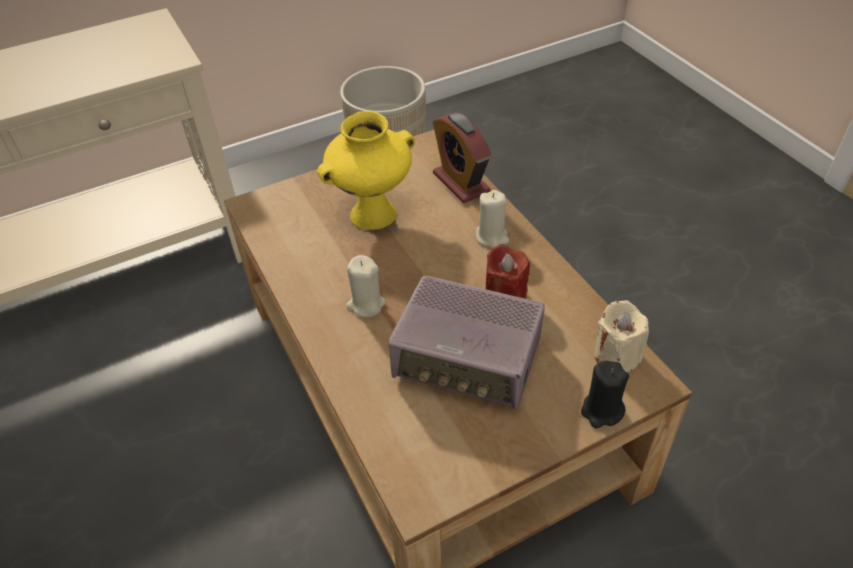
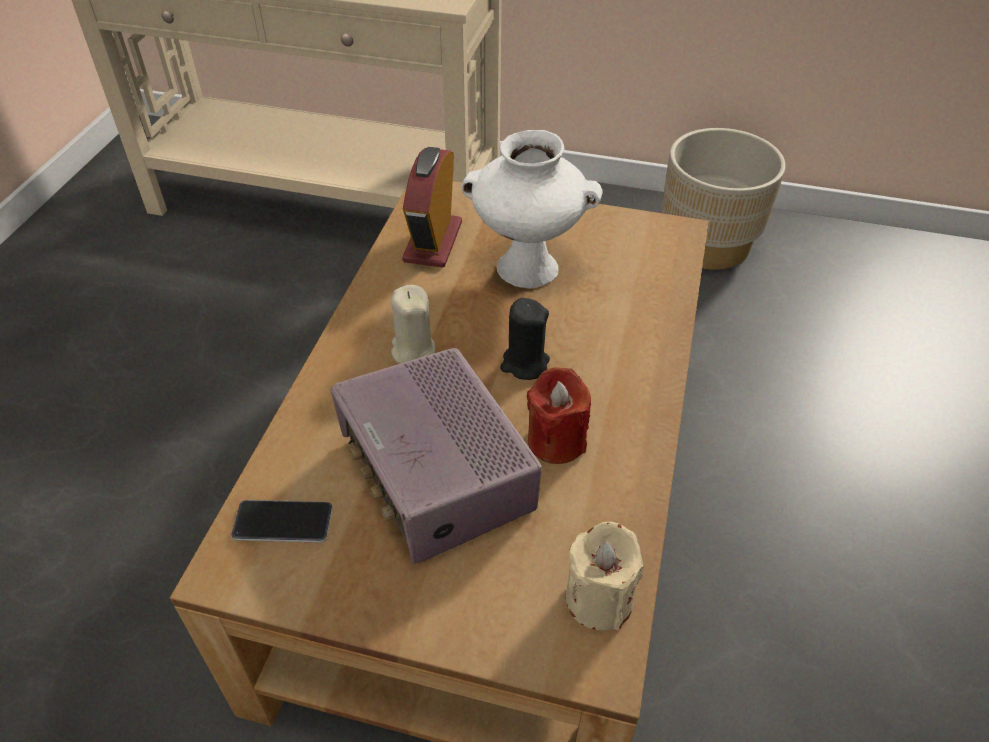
camera: 40 degrees right, 0 degrees up
yellow vase [317,111,415,230] -> white vase [461,130,603,288]
alarm clock [433,112,491,203] -> alarm clock moved to [402,147,462,268]
beige candle [476,190,509,248] -> none
black candle [581,361,629,429] -> black candle moved to [500,298,550,380]
none -> phone [231,500,333,543]

